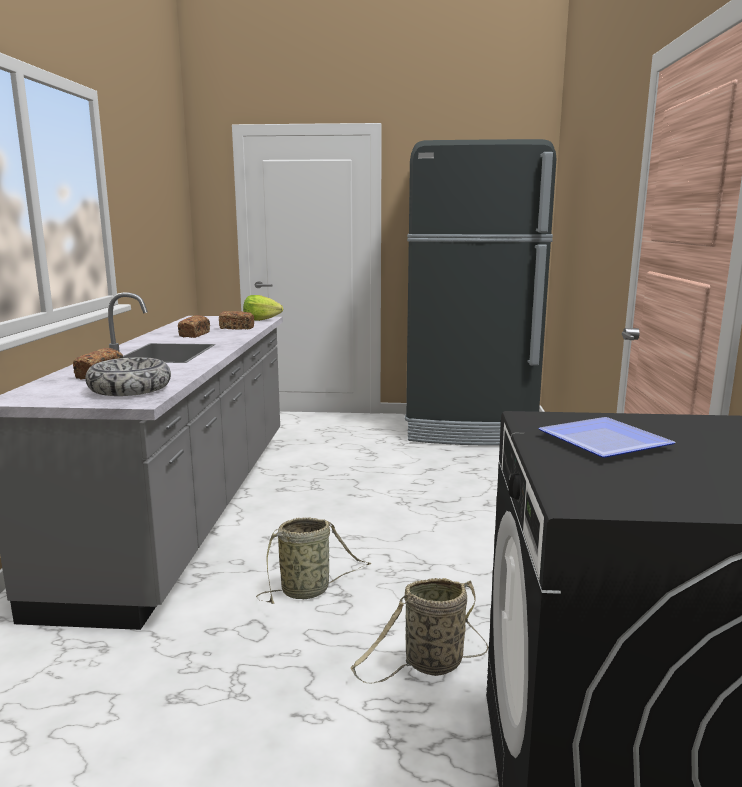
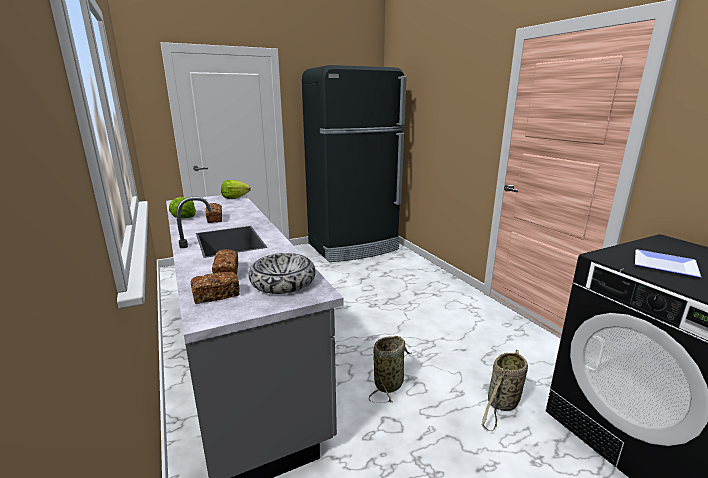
camera: 30 degrees left, 5 degrees up
bread [219,311,254,330] -> bread moved to [191,272,240,304]
none -> lettuce [169,197,196,219]

